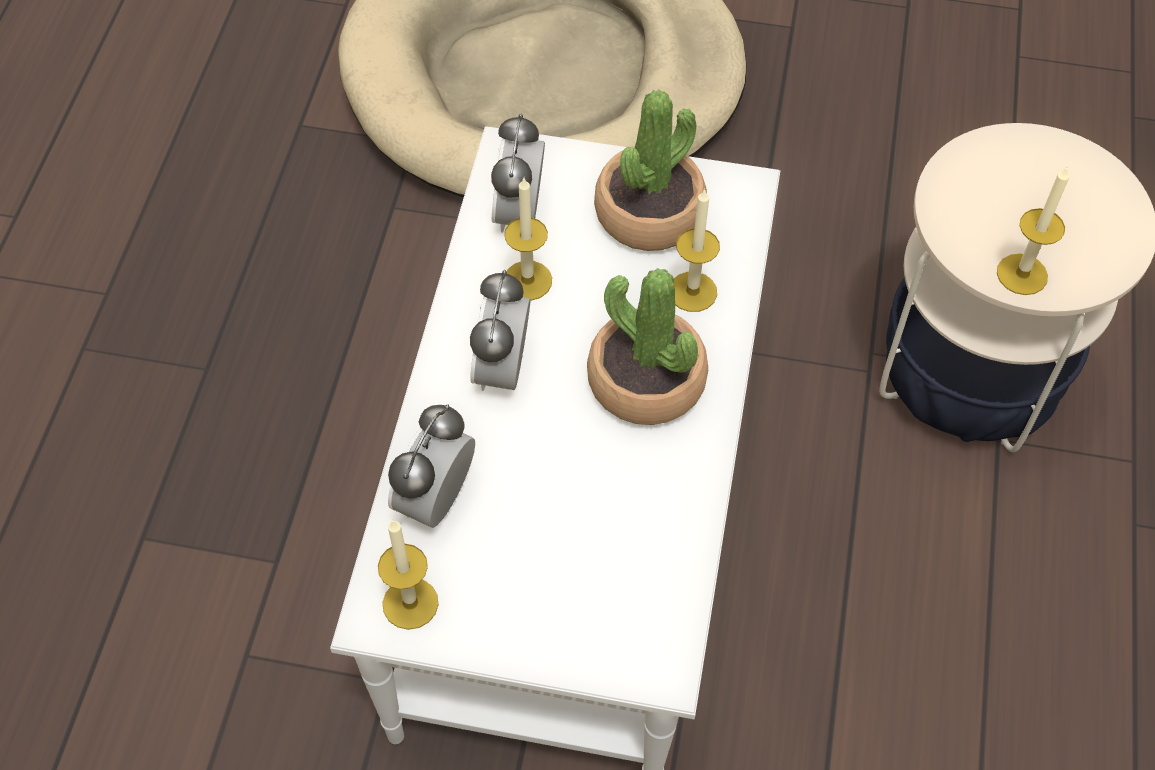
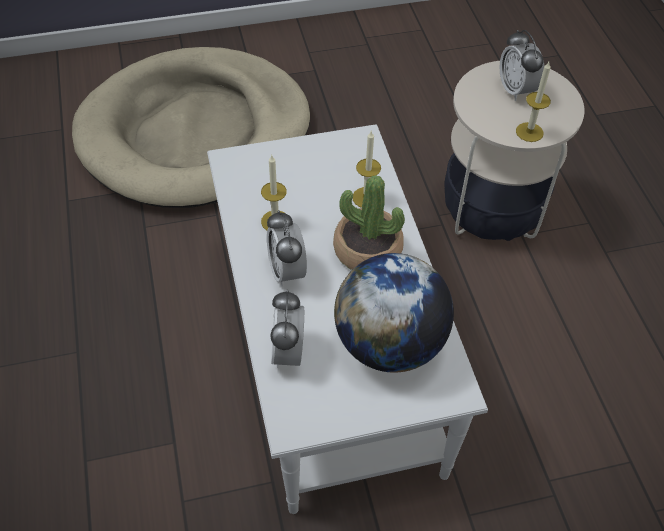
camera: 25 degrees left, 5 degrees down
candle [378,519,439,630] -> none
alarm clock [491,114,545,233] -> alarm clock moved to [499,30,544,101]
potted plant [594,90,707,251] -> none
none -> globe [334,253,454,373]

